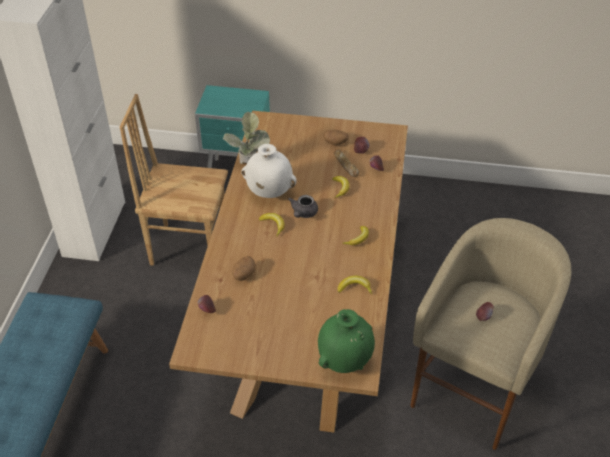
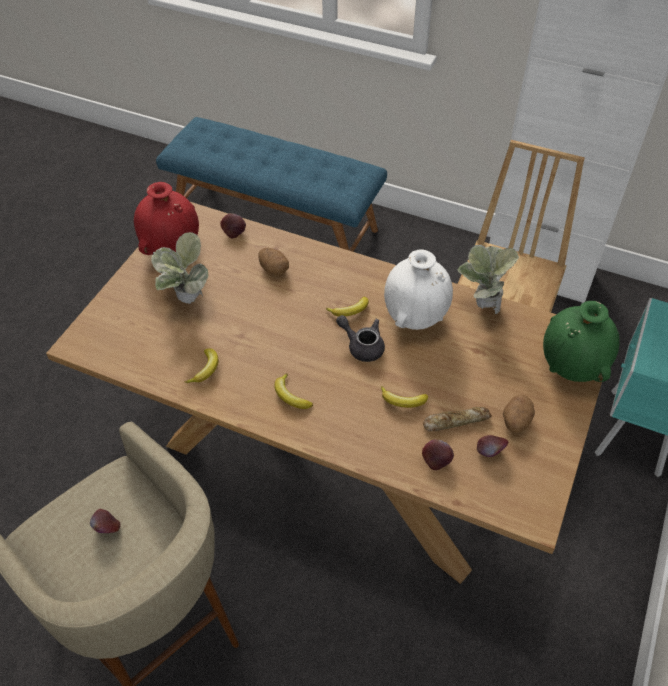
camera: 105 degrees right, 5 degrees up
green vase [318,309,375,373] -> green vase moved to [543,301,620,382]
none -> red vase [134,182,199,255]
none -> potted plant [151,232,208,304]

